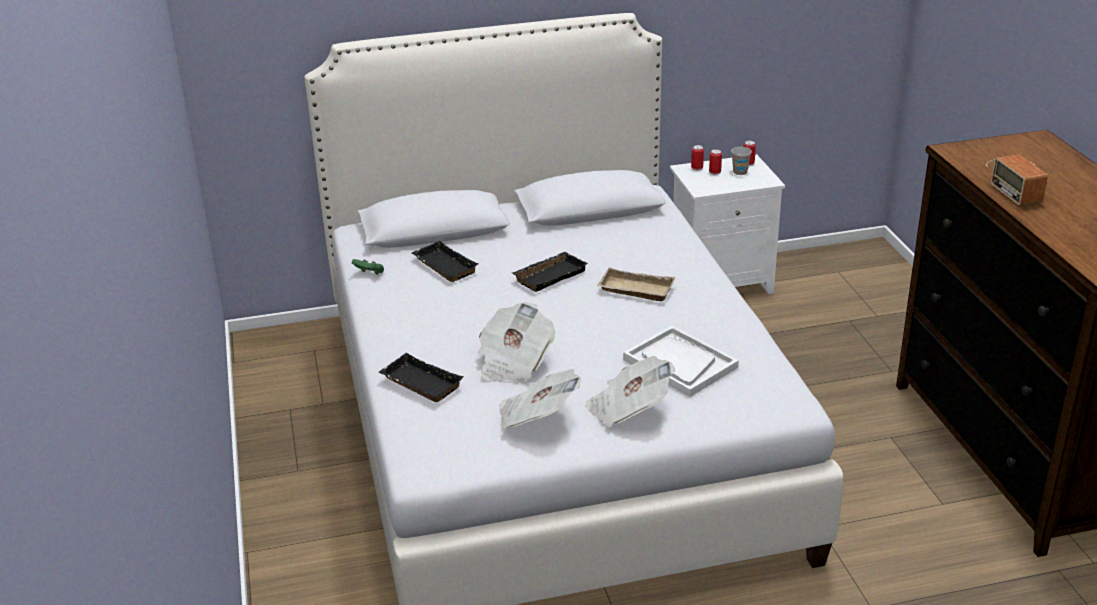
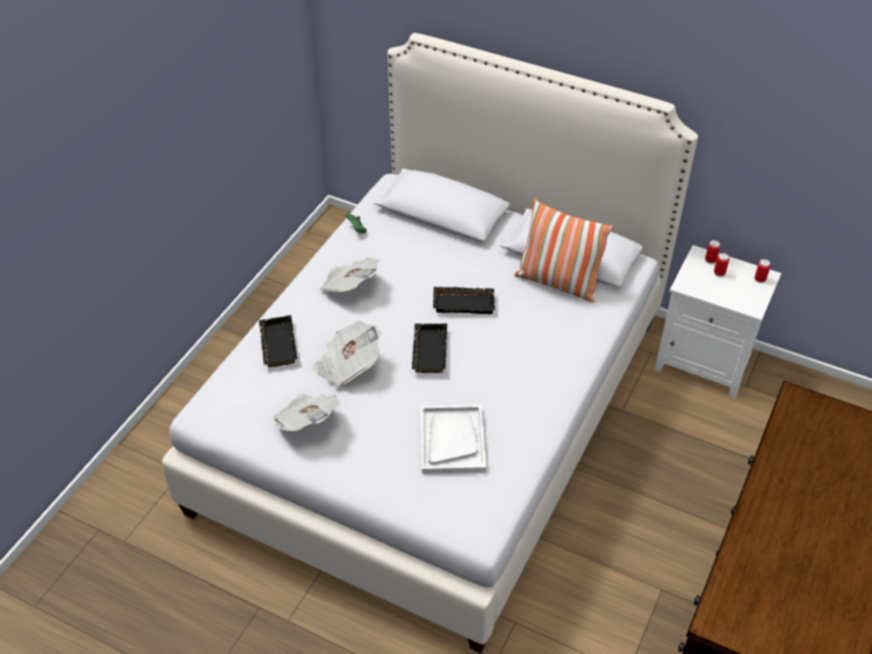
camera: 40 degrees right, 15 degrees up
black tray [412,241,478,282] -> black tray moved to [412,323,447,373]
newspaper [585,356,675,427] -> newspaper moved to [319,258,380,292]
beige tray [597,268,676,301] -> none
cup [731,147,752,175] -> none
radio [986,154,1048,205] -> none
none -> pillow [515,198,613,303]

